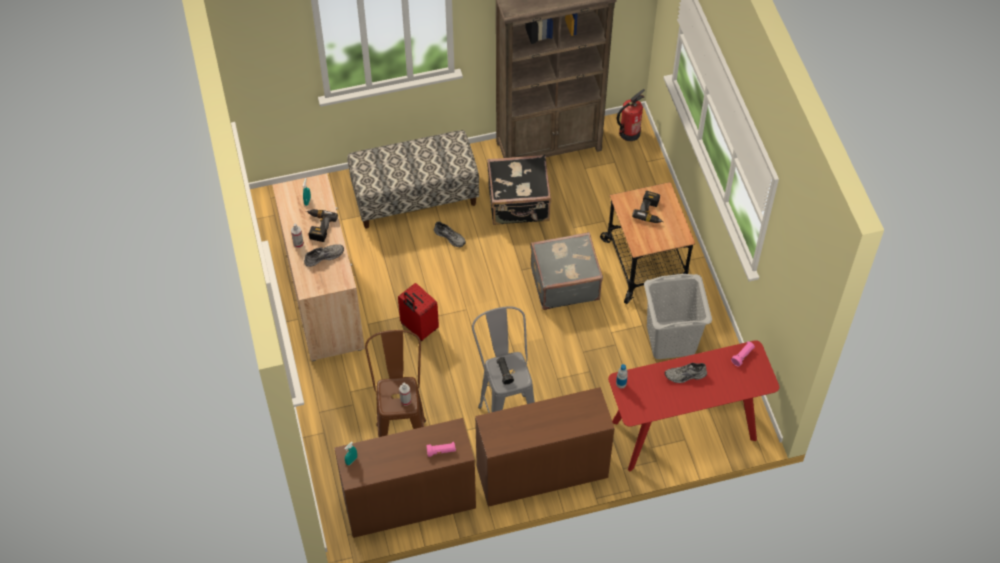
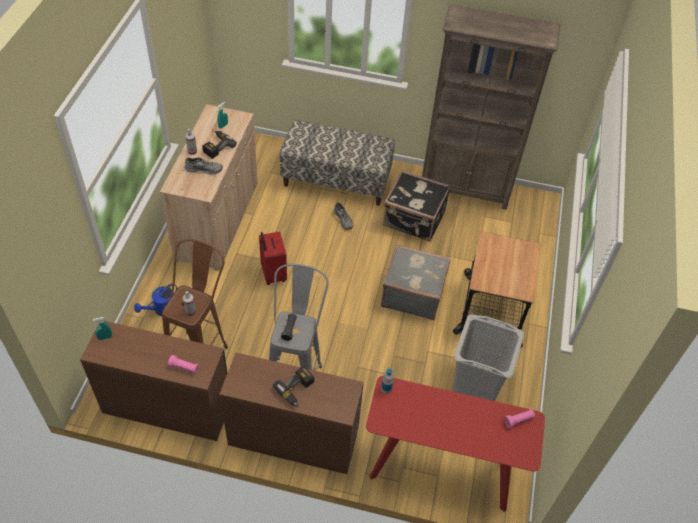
camera: 25 degrees right, 5 degrees down
fire extinguisher [617,89,645,141] -> none
power drill [632,191,663,223] -> power drill moved to [273,366,314,408]
grey shoe [664,363,707,383] -> none
none -> blue watering can [134,283,178,316]

